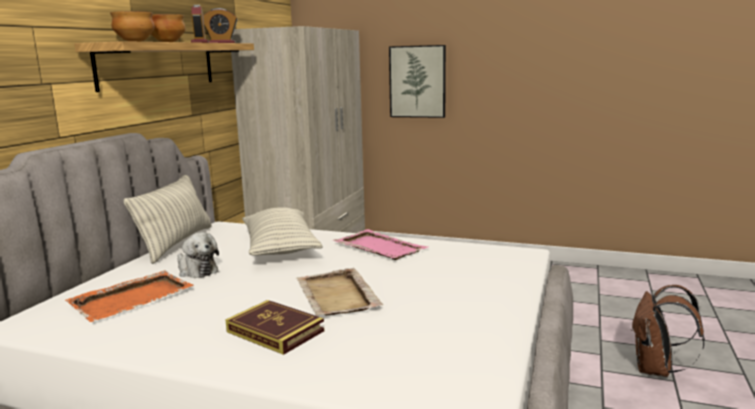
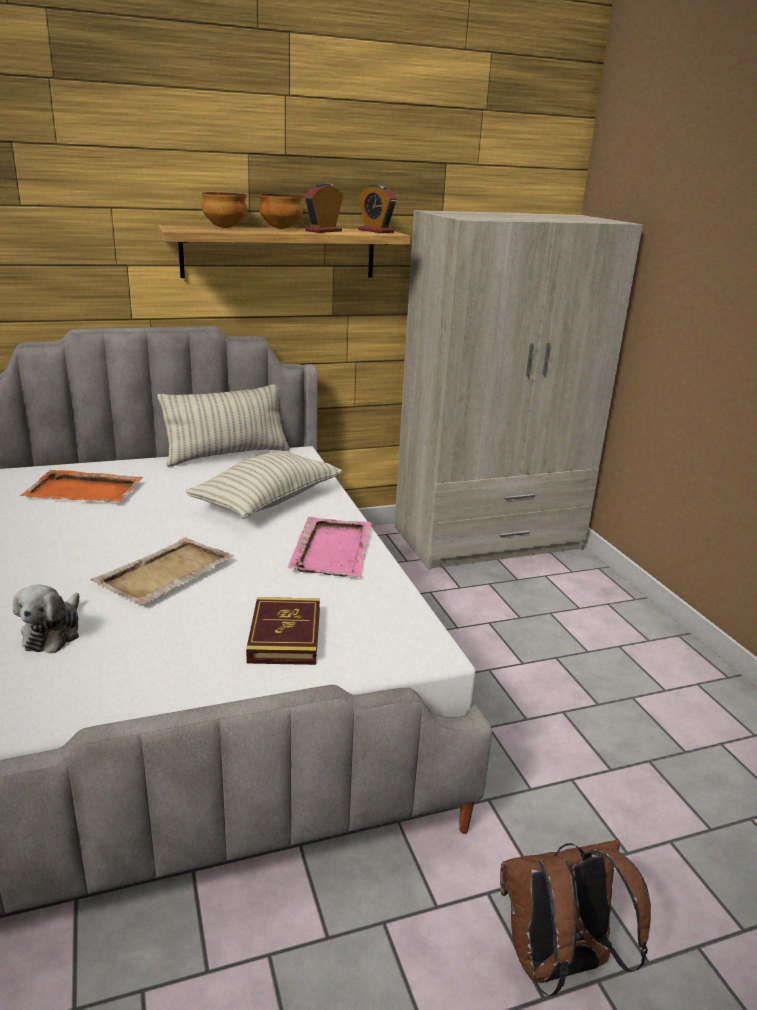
camera: 50 degrees right, 10 degrees up
plush toy [177,232,219,278] -> plush toy moved to [13,584,79,653]
book [225,300,324,355] -> book moved to [246,597,320,665]
picture [389,45,446,118] -> none

